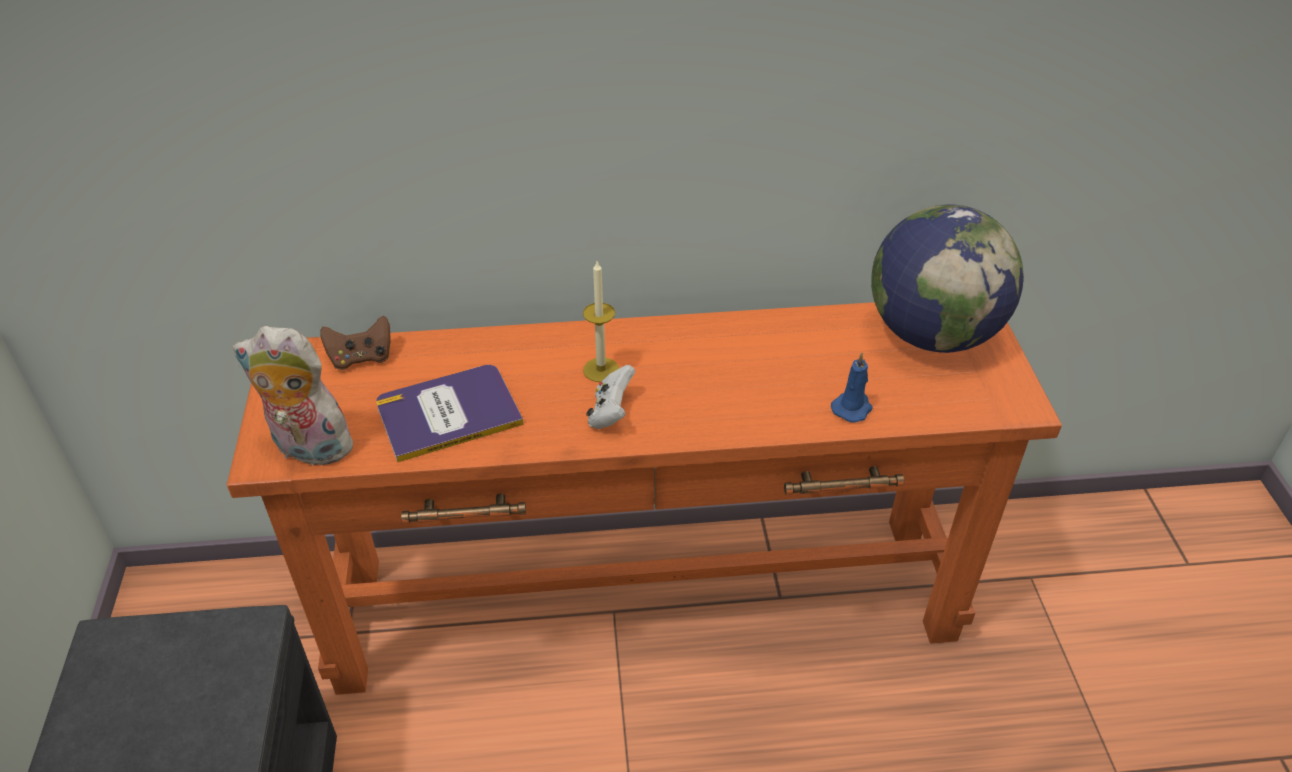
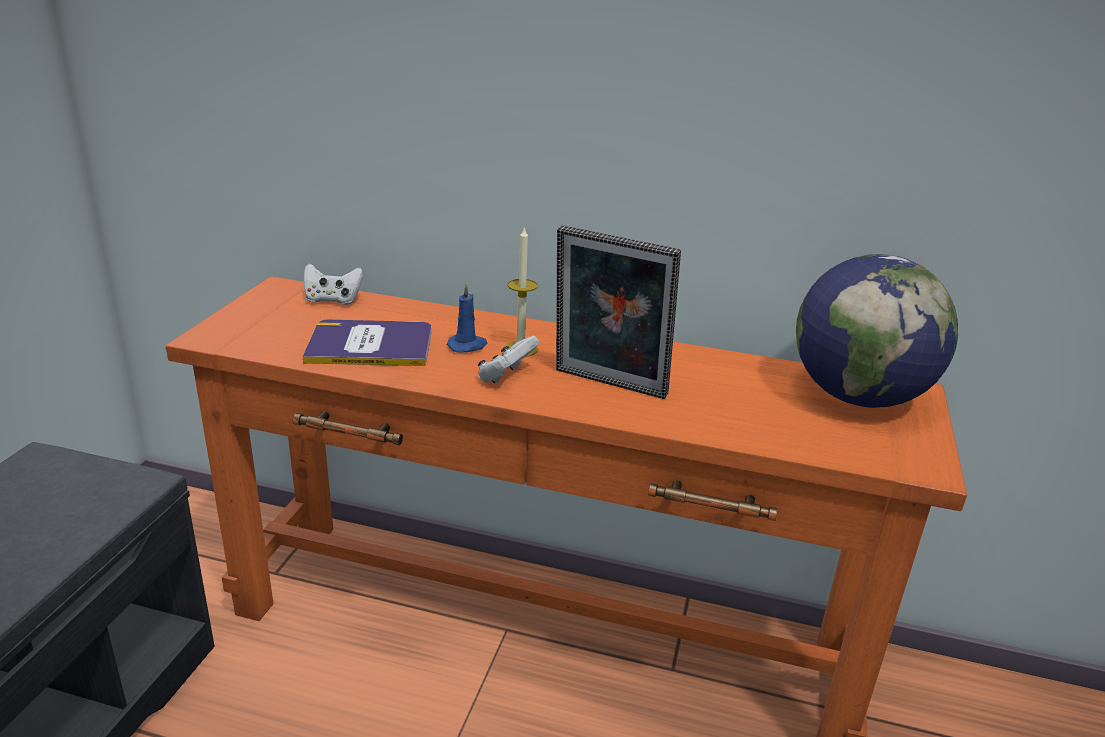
camera: 20 degrees right, 15 degrees down
plush toy [232,326,362,466] -> none
brown game controller [320,315,391,370] -> white game controller [304,264,363,305]
blue candle [831,353,873,423] -> blue candle moved to [447,283,488,353]
none -> picture frame [556,226,681,399]

